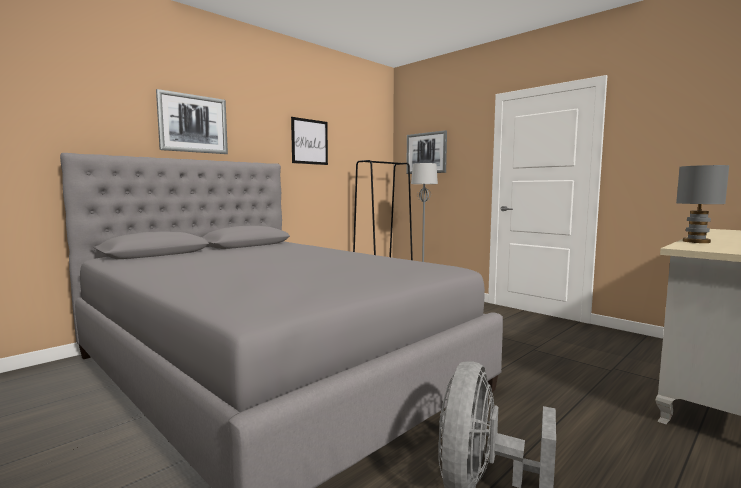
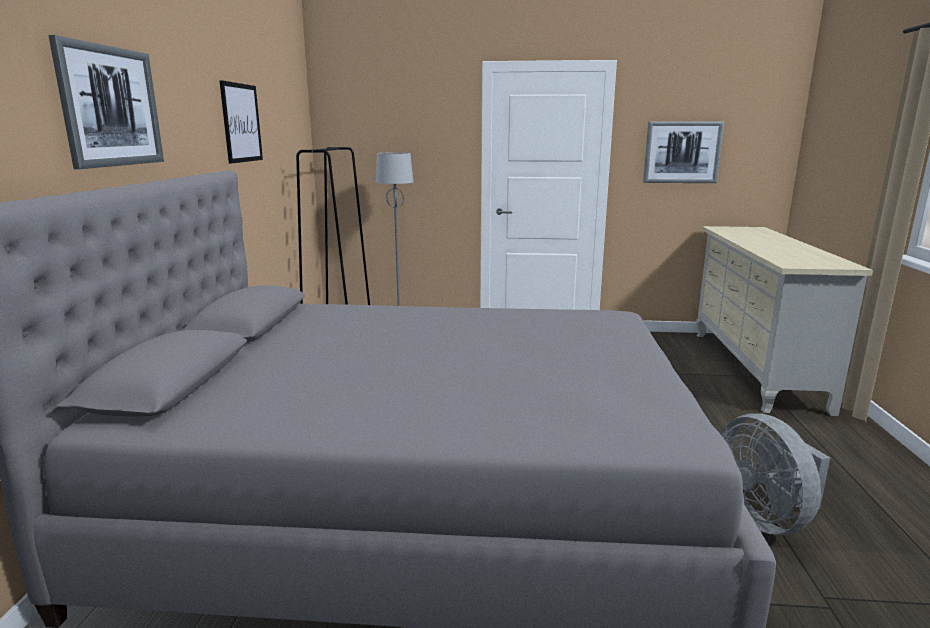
camera: 40 degrees left, 10 degrees up
picture [406,130,447,174] -> picture moved to [643,121,724,183]
grey table lamp [676,165,729,243] -> none

